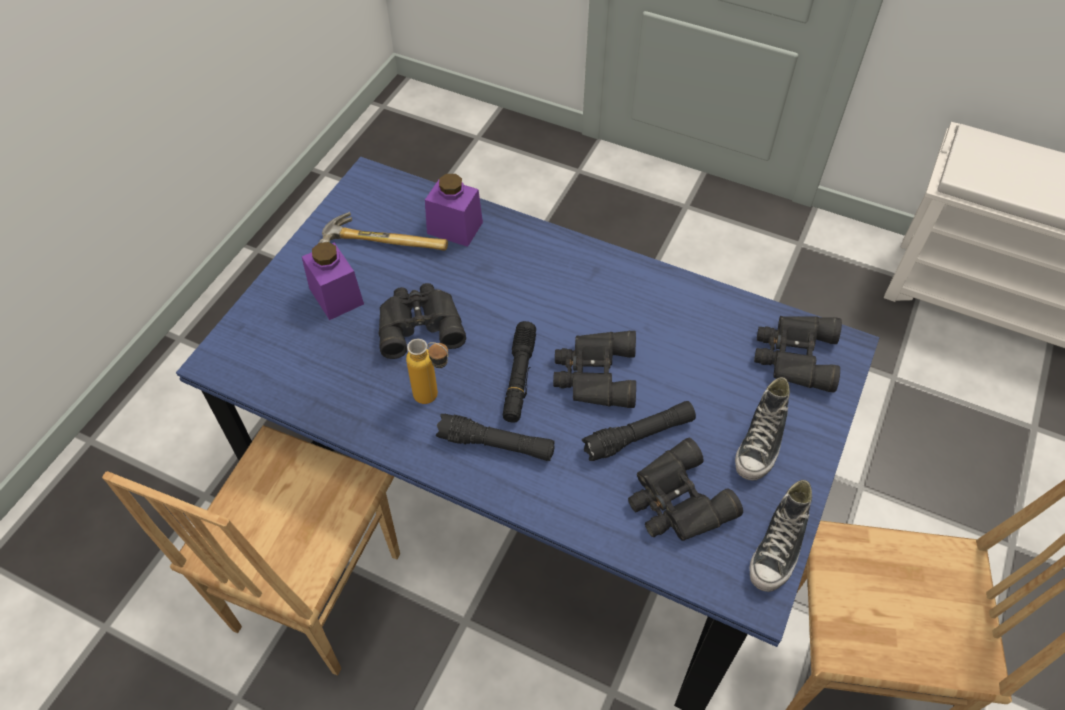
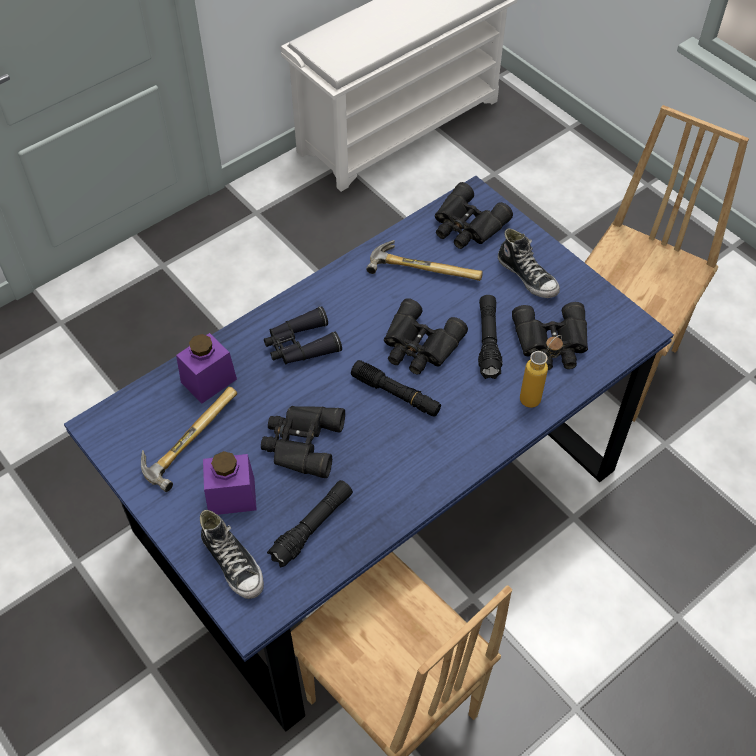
camera: 65 degrees left, 0 degrees up
bottle [406,339,449,404] -> bottle moved to [520,335,563,408]
black flashlight [436,414,555,461] -> black flashlight moved to [267,480,353,567]
shoe [749,480,812,592] -> shoe moved to [200,510,264,599]
none -> black binoculars [264,306,342,364]
none -> hammer [366,240,483,281]

